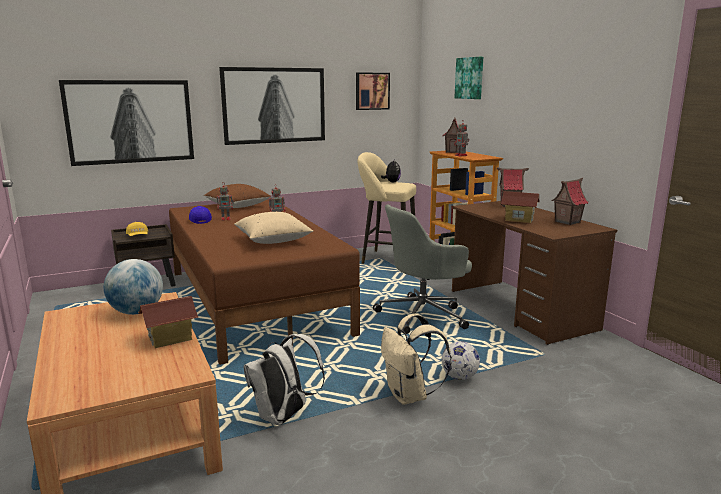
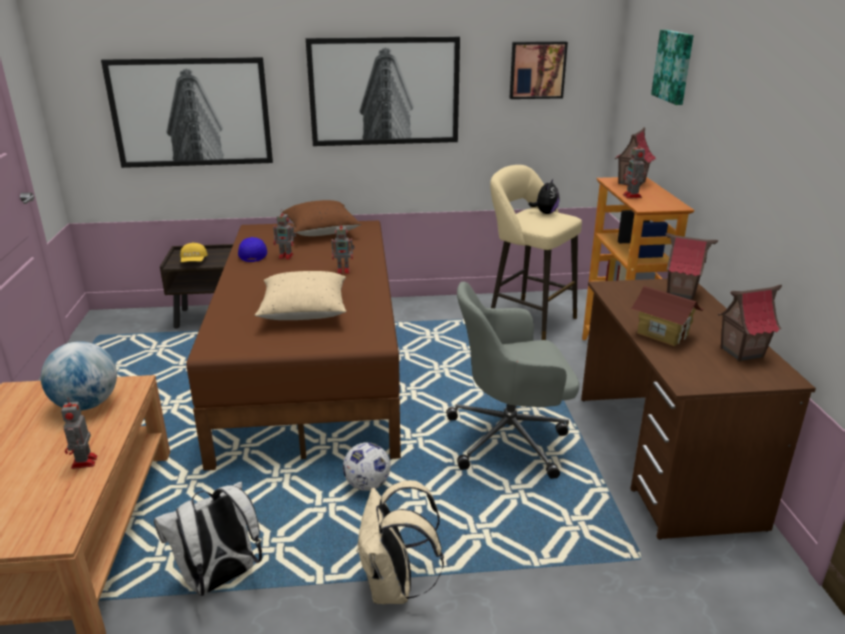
camera: 20 degrees right, 10 degrees up
toy house [138,296,198,348] -> toy robot [61,397,97,469]
football [442,341,480,380] -> football moved to [343,442,390,491]

